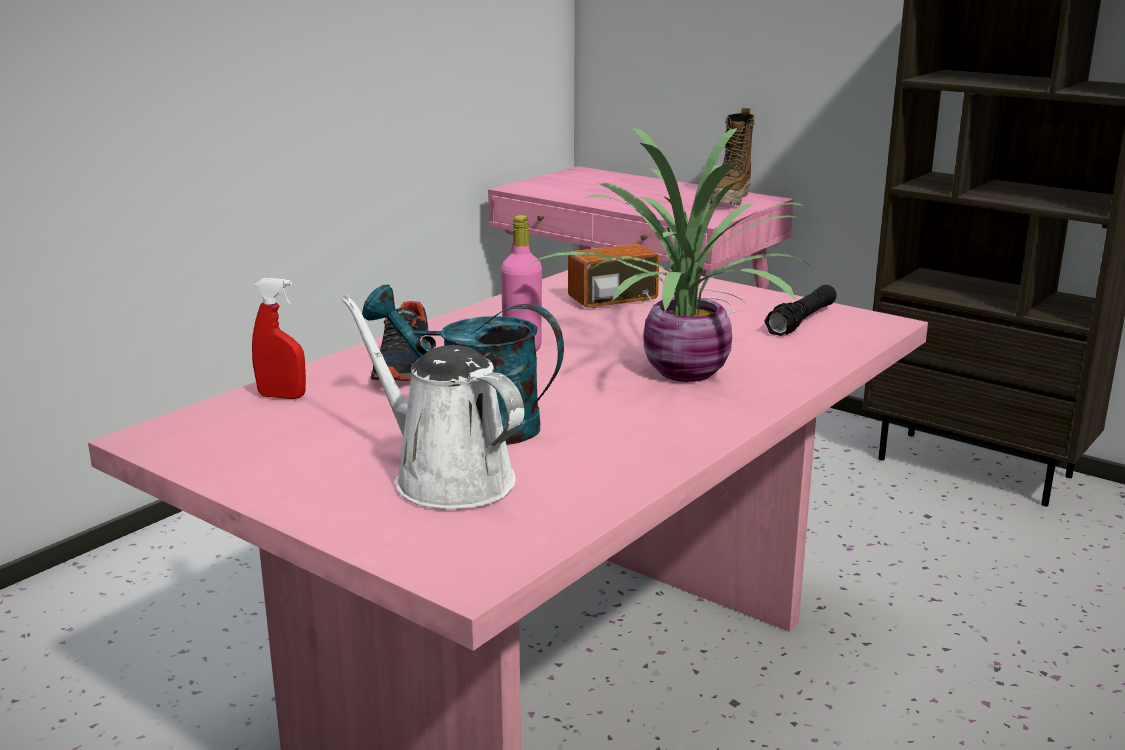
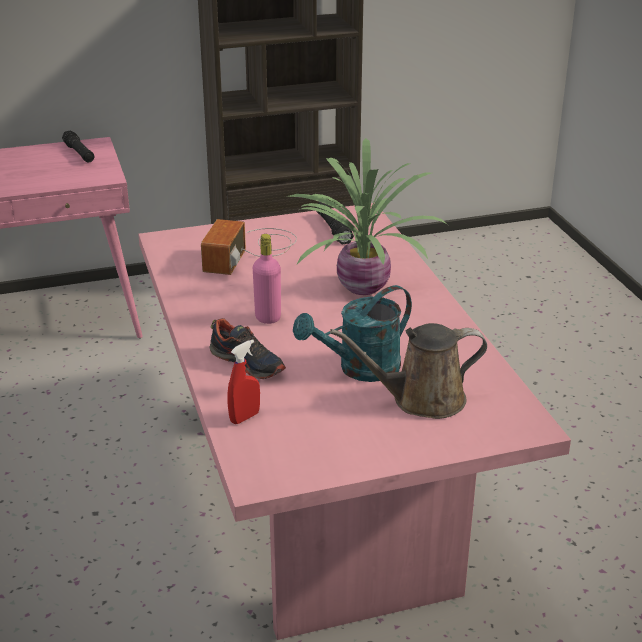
camera: 55 degrees left, 10 degrees up
white watering can [342,295,524,509] -> brown watering can [330,323,487,419]
boot [709,108,755,206] -> black flashlight [62,130,94,162]

